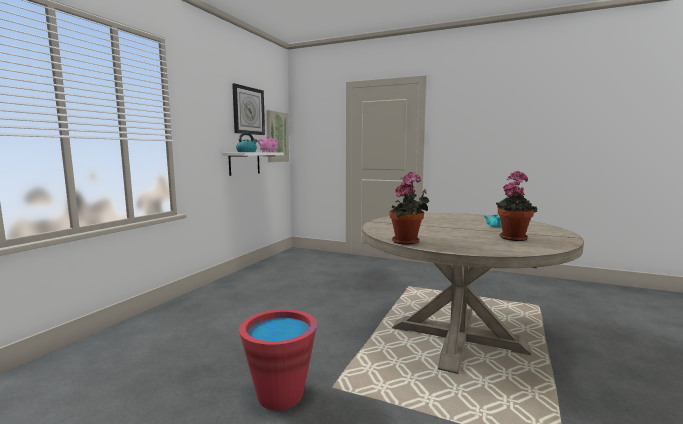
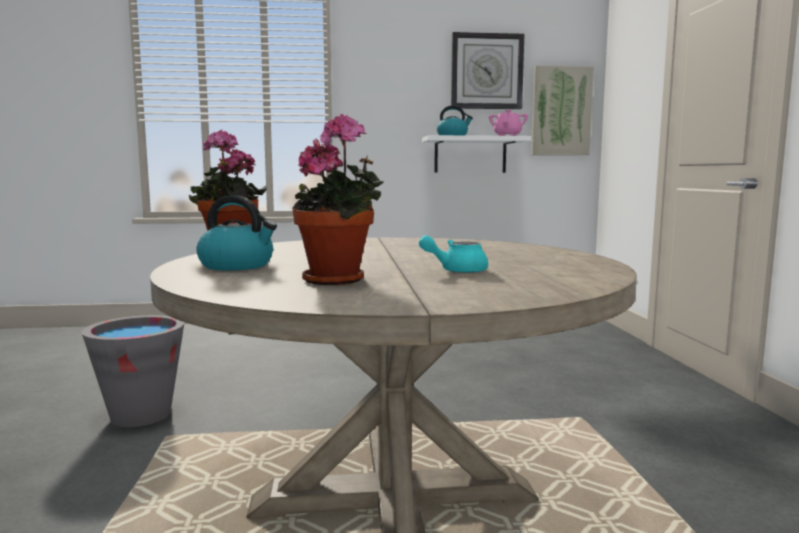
camera: 60 degrees right, 0 degrees up
red bucket [239,309,317,410] -> grey bucket [82,315,184,427]
none -> kettle [196,195,277,270]

